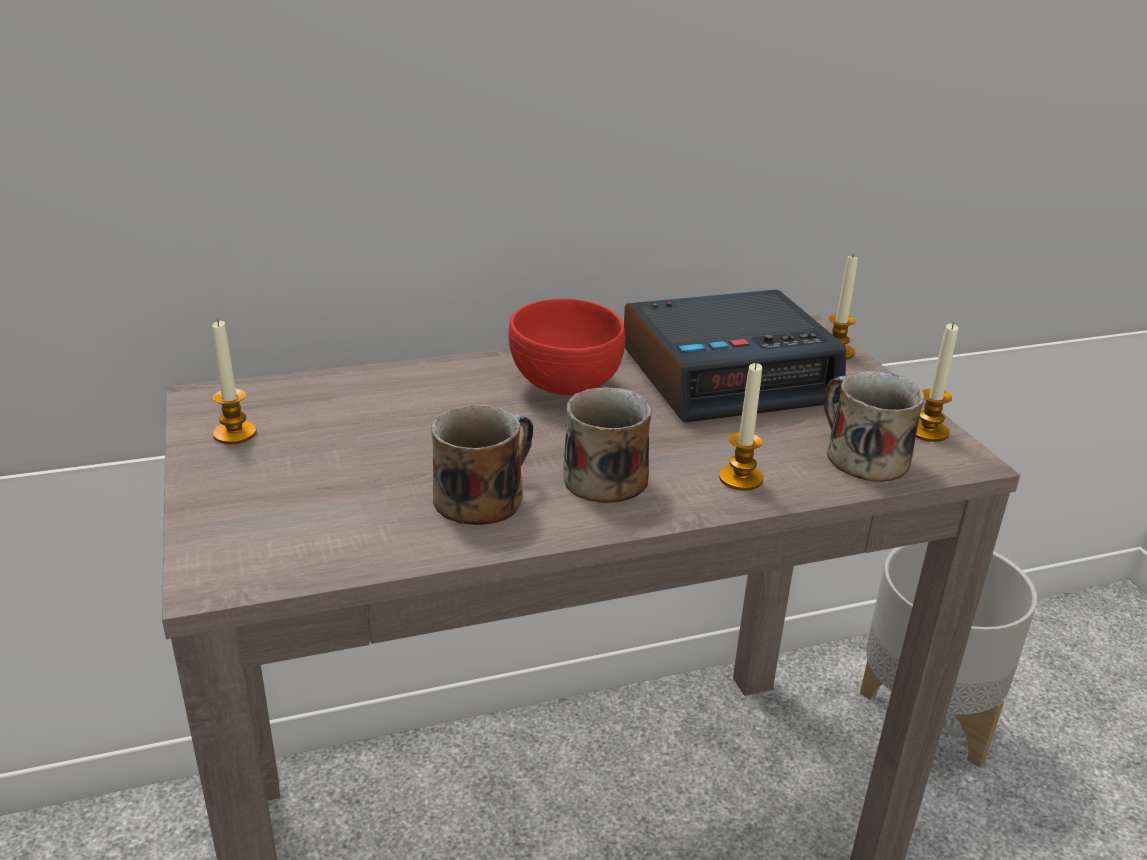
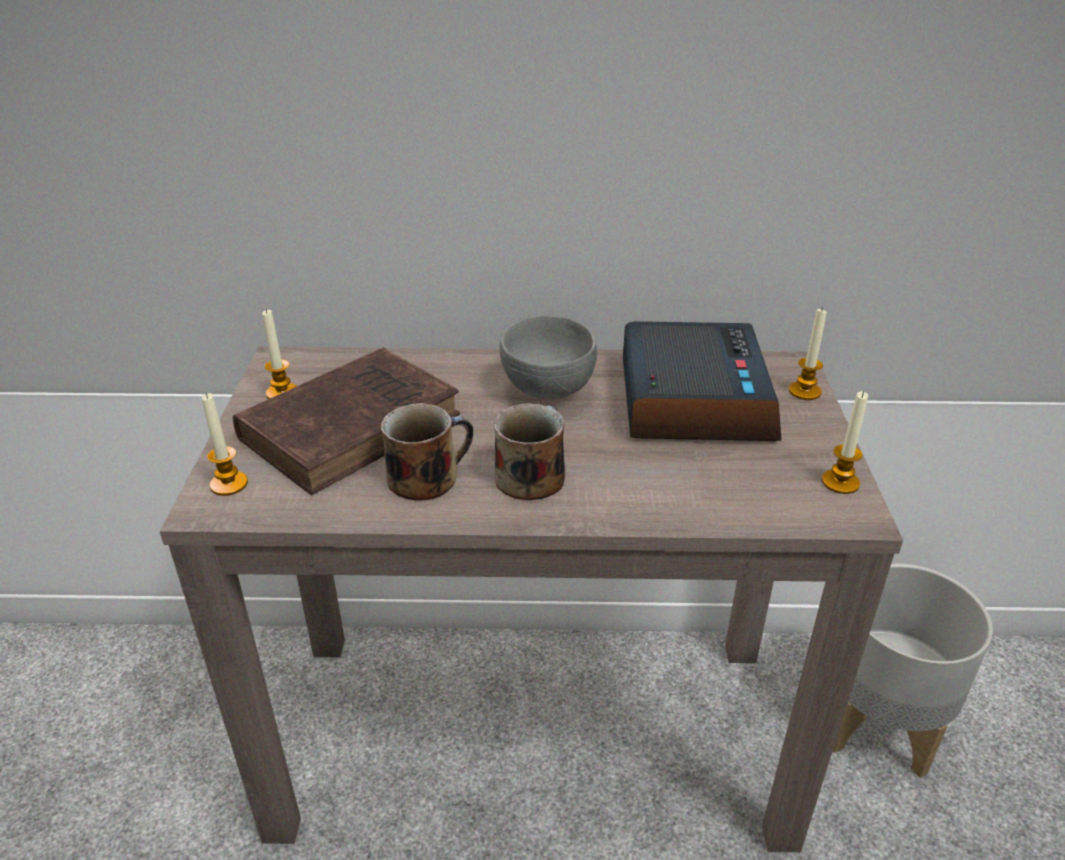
camera: 20 degrees right, 5 degrees up
red bowl [508,299,625,395] -> grey bowl [500,316,597,399]
alarm clock [624,290,847,422] -> alarm clock turned 90 degrees counterclockwise [623,321,782,441]
candle [719,362,763,491] -> candle moved to [202,393,248,496]
mug [823,371,924,482] -> none
none -> brown book [233,348,460,495]

